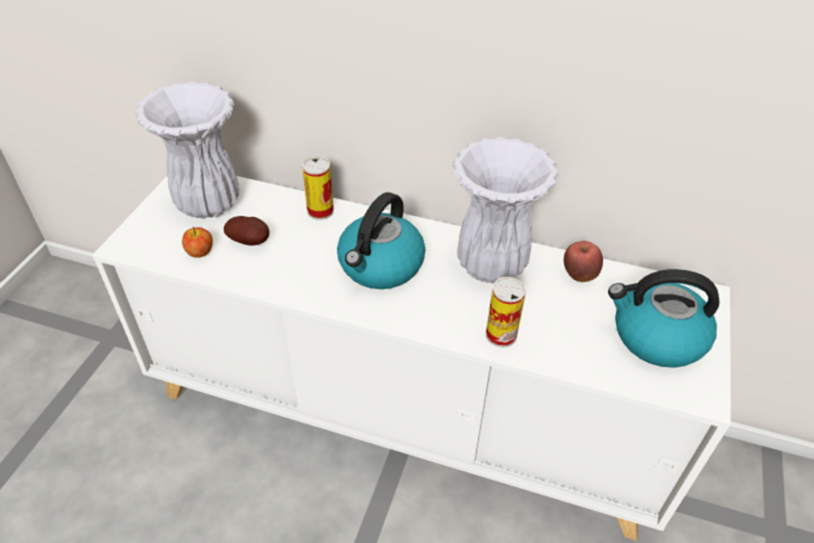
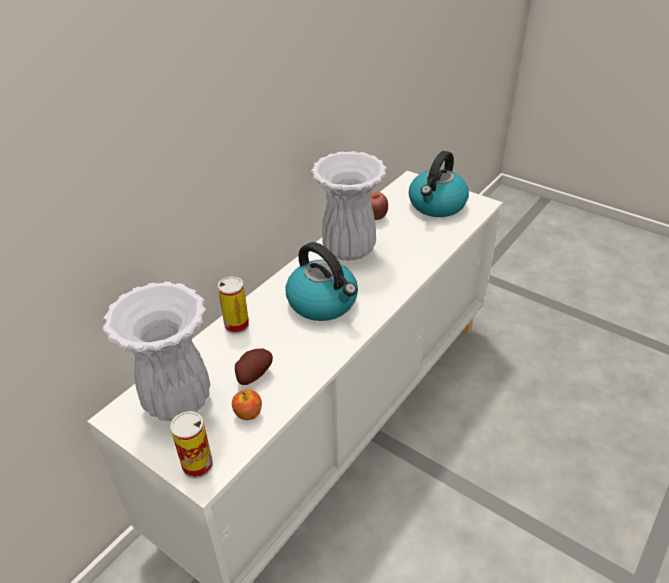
camera: 70 degrees left, 5 degrees down
can [486,277,526,347] -> can moved to [170,411,213,479]

